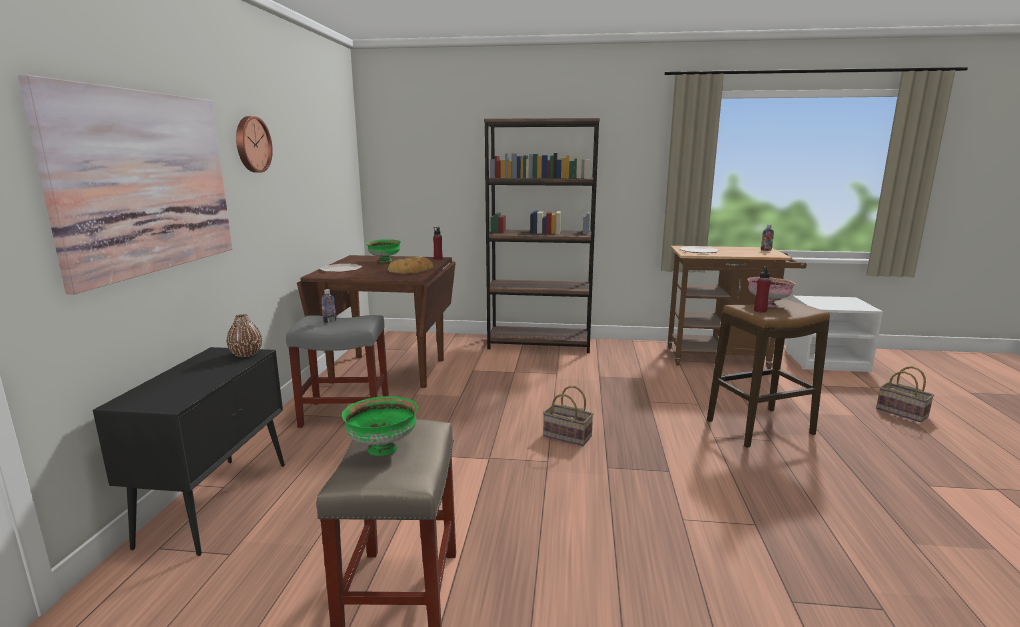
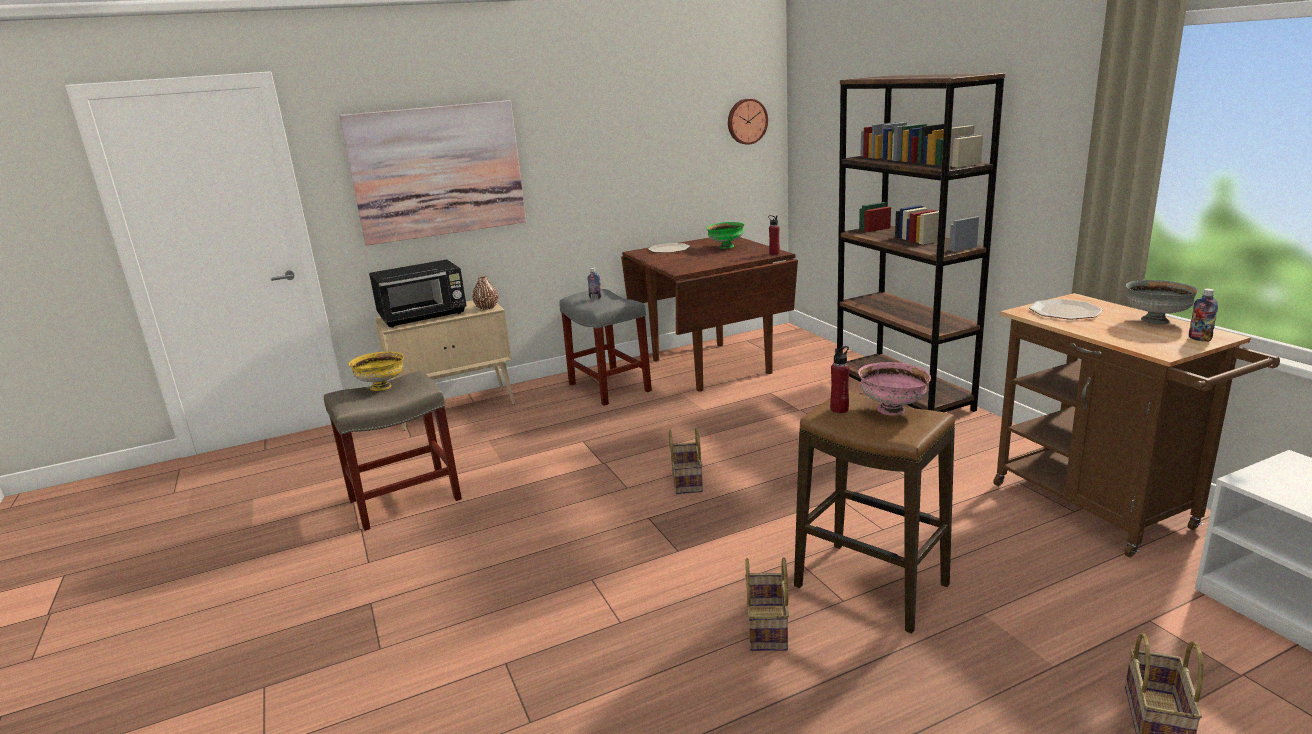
camera: 60 degrees right, 5 degrees up
black cabinet [93,347,285,556] -> beige cabinet [375,300,515,431]
wall clock [236,116,273,173] -> wall clock moved to [728,99,768,145]
green bowl [342,396,418,456] -> yellow bowl [348,352,404,391]
bread [388,257,433,274] -> none
none -> black microwave [369,259,466,328]
none -> basket [745,557,789,651]
none -> grey bowl [1126,280,1199,325]

